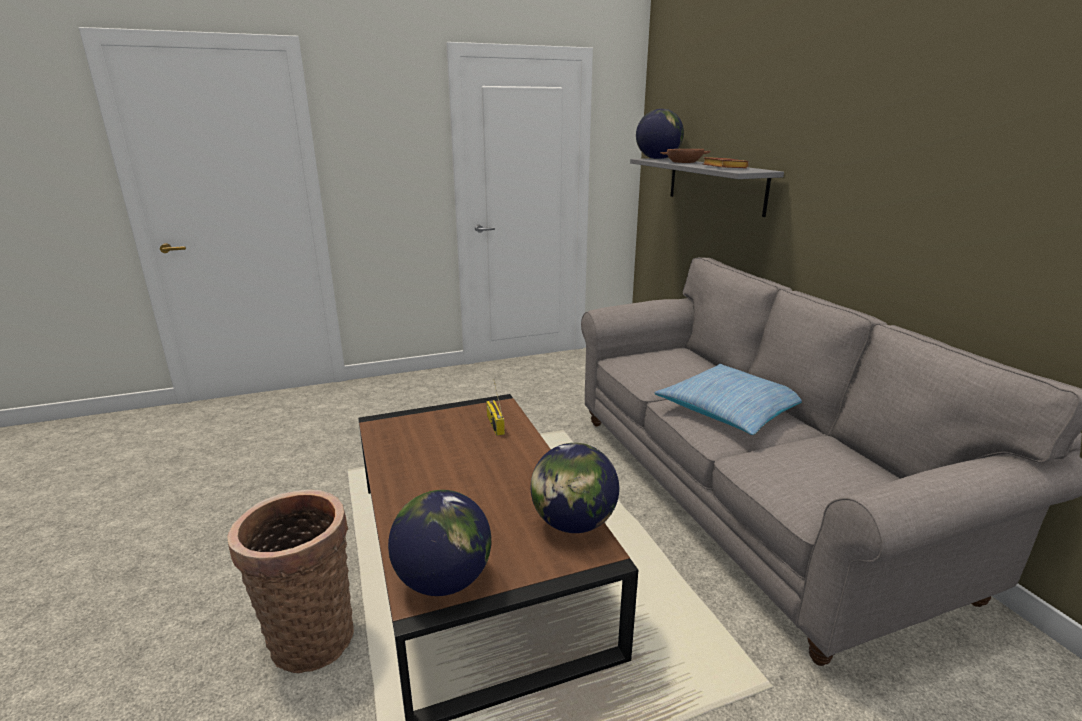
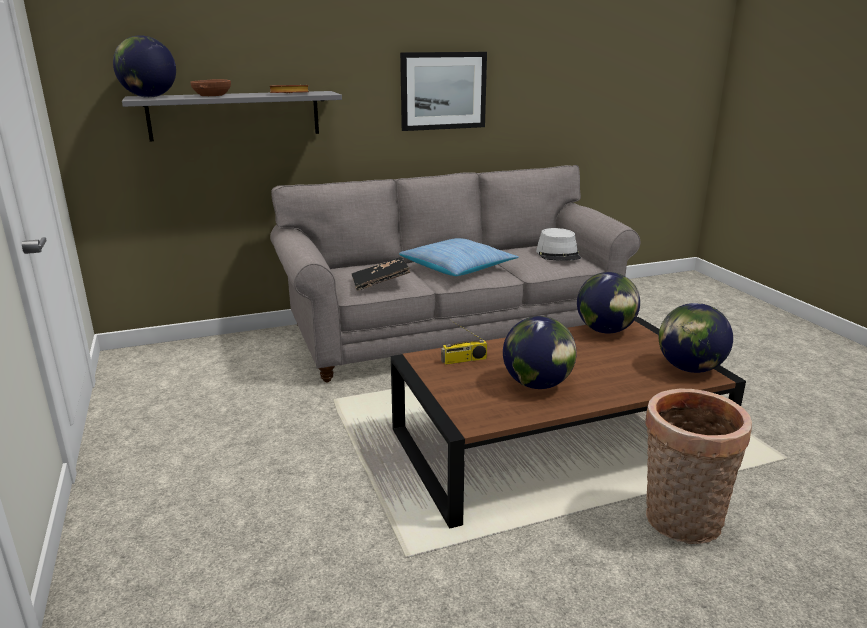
camera: 90 degrees left, 0 degrees up
none -> black book [352,257,410,291]
none -> picture [400,52,487,131]
none -> globe [503,316,577,389]
none -> grey hat [536,228,581,261]

